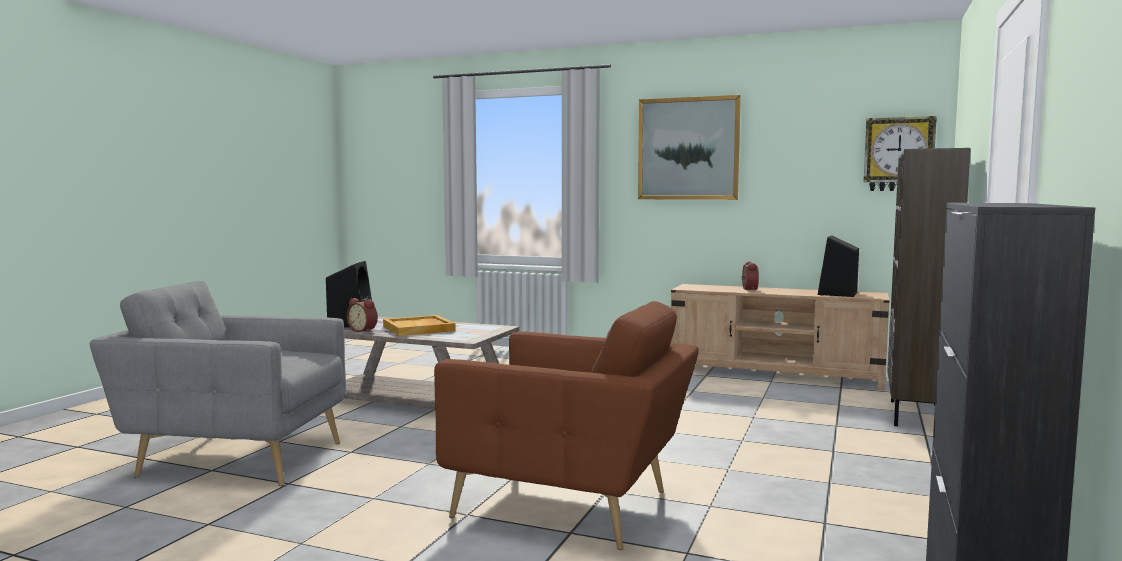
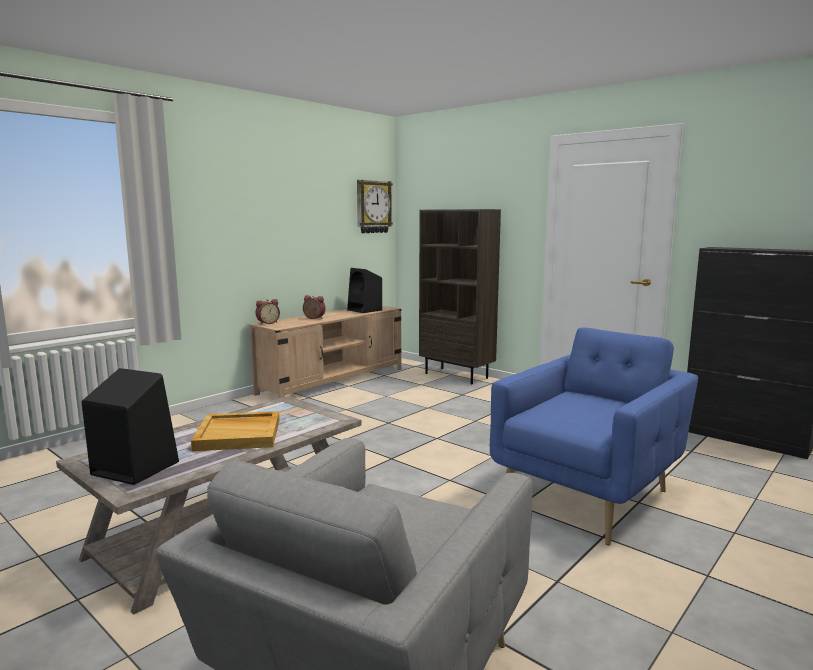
camera: 70 degrees left, 5 degrees up
alarm clock [346,298,378,333] -> alarm clock moved to [255,299,280,325]
brown armchair [434,301,699,550] -> blue armchair [490,328,698,545]
picture [638,95,741,200] -> none

